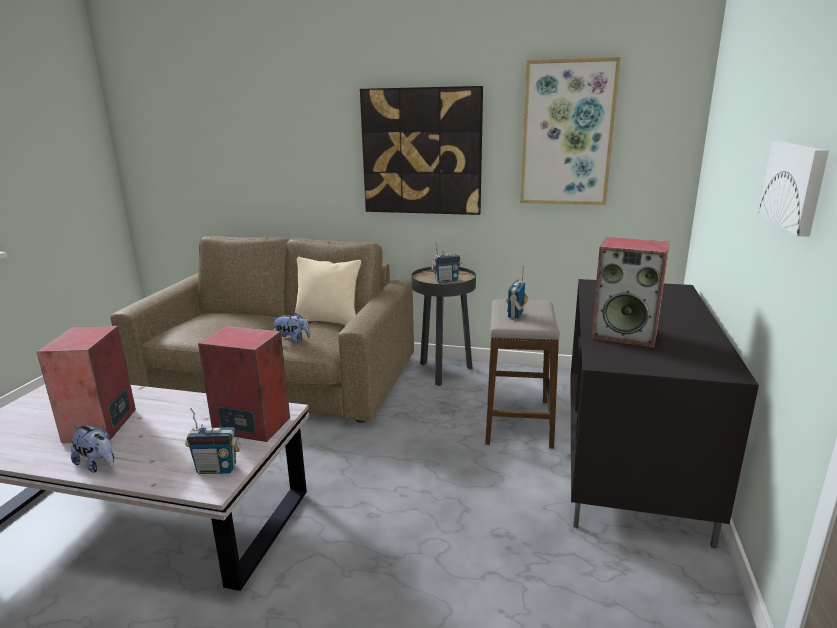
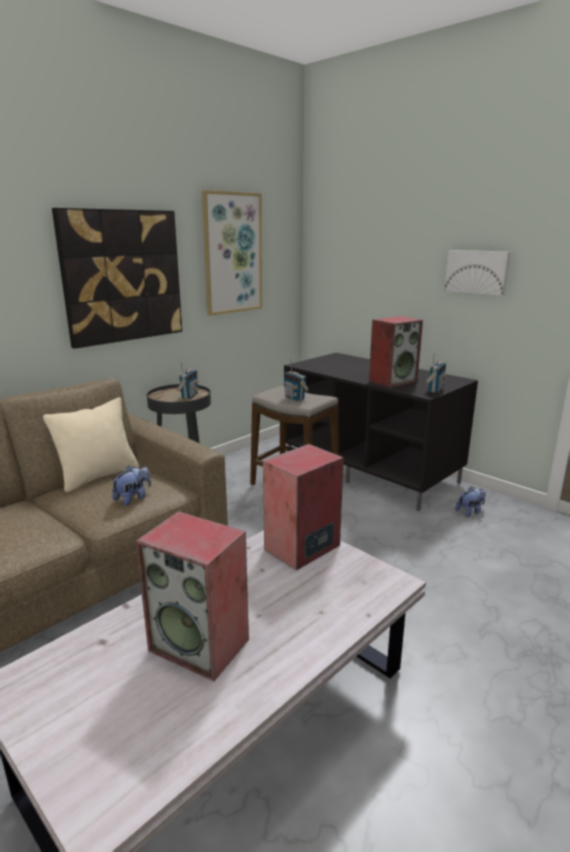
camera: 60 degrees left, 0 degrees up
plush toy [71,425,114,473] -> plush toy moved to [455,486,486,517]
radio [185,408,241,474] -> radio moved to [425,352,447,393]

